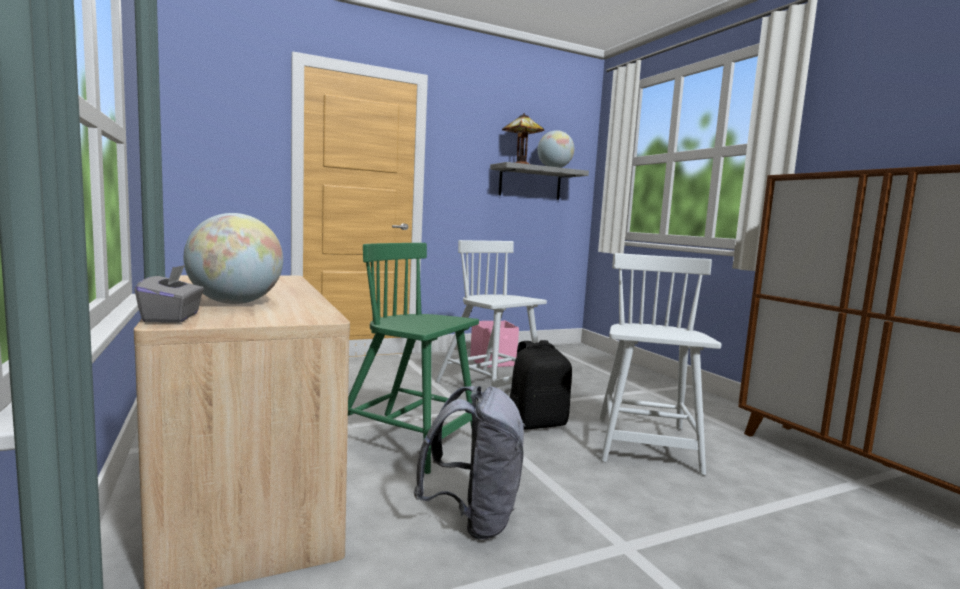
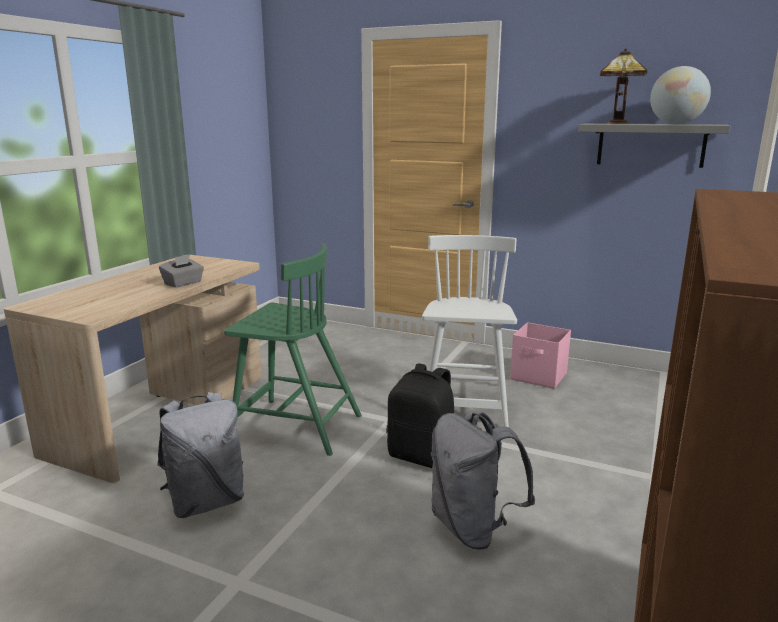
camera: 50 degrees right, 10 degrees up
grey tissue box [135,265,204,323] -> grey tissue box moved to [159,254,204,288]
globe [184,213,283,304] -> none
green chair [348,243,479,474] -> green chair turned 120 degrees clockwise [224,243,362,456]
white chair [599,253,722,475] -> grey backpack [431,411,536,550]

